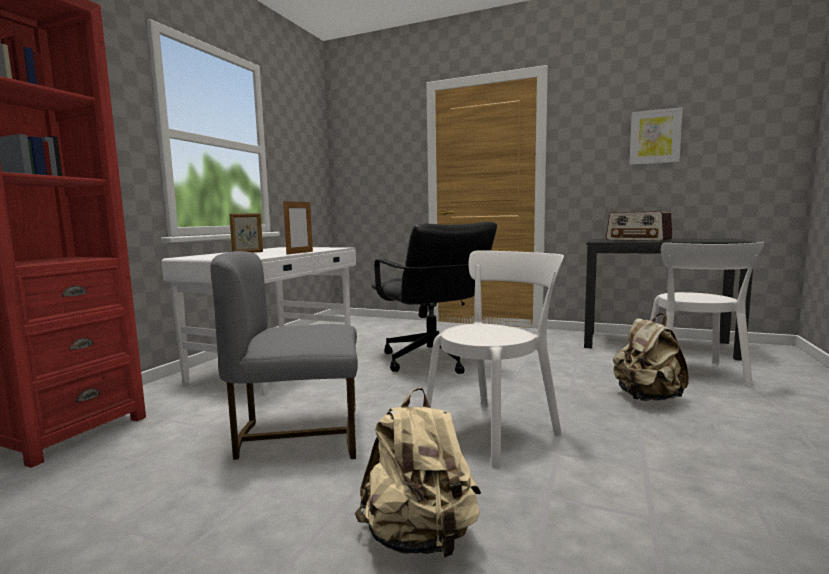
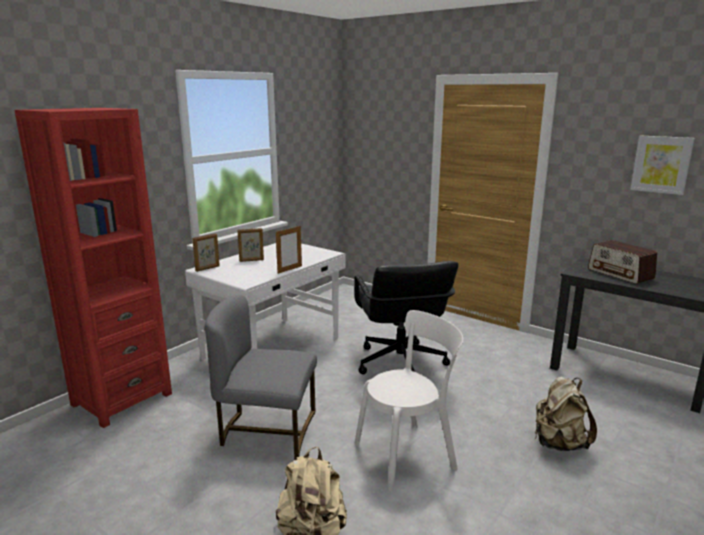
camera: 15 degrees right, 10 degrees up
white chair [650,242,765,388] -> none
none -> picture frame [192,233,220,272]

